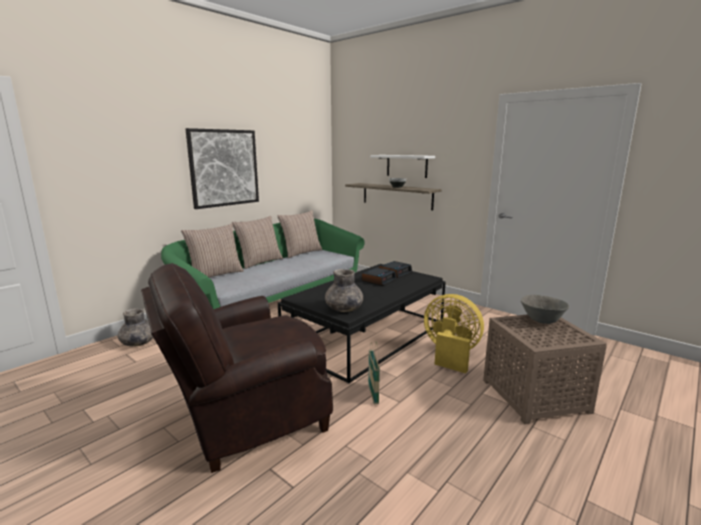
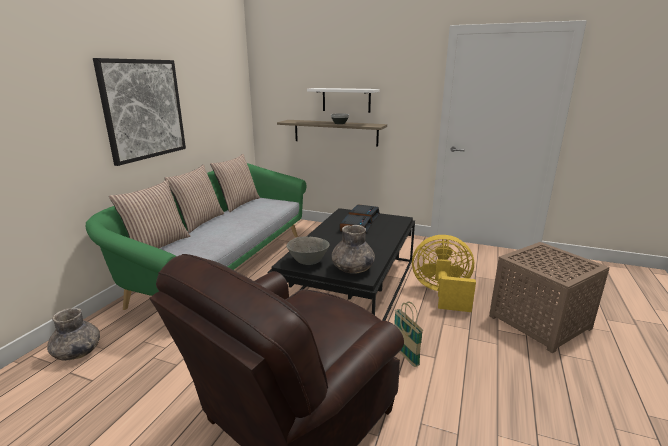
camera: 20 degrees left, 5 degrees up
grey bowl [521,295,569,324] -> grey bowl moved to [286,236,329,265]

